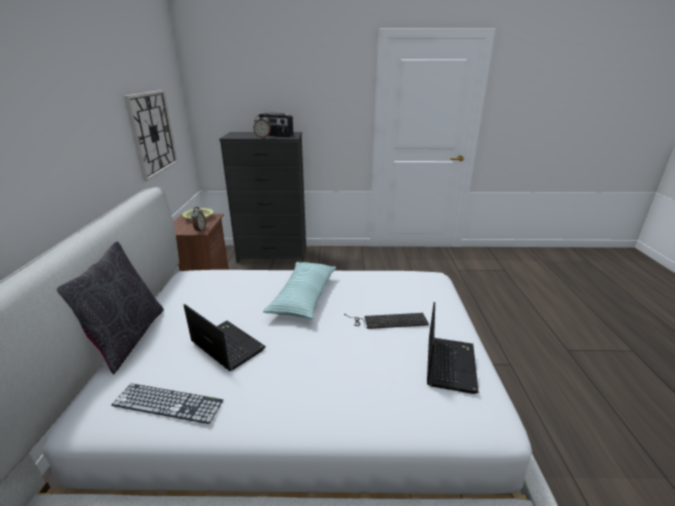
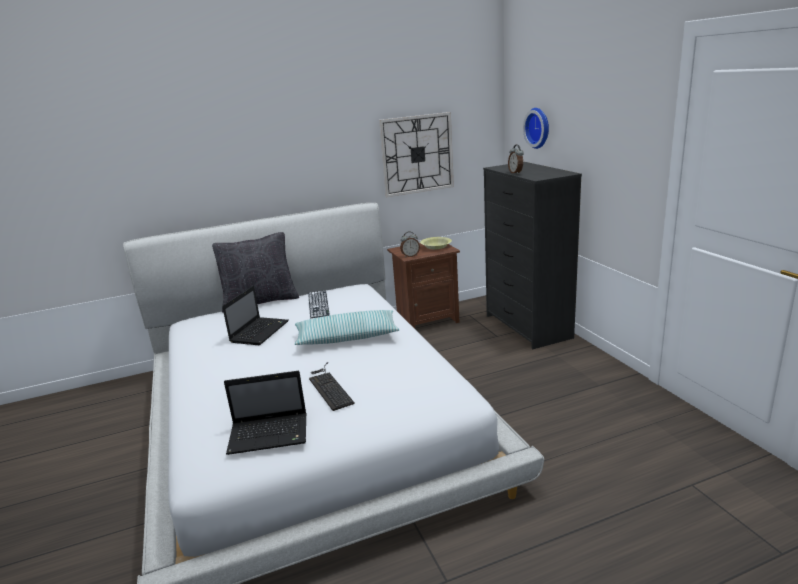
camera: 70 degrees right, 5 degrees down
keyboard [111,383,223,424] -> keyboard moved to [308,290,330,318]
radio [259,113,293,137] -> none
none -> wall clock [523,108,549,149]

